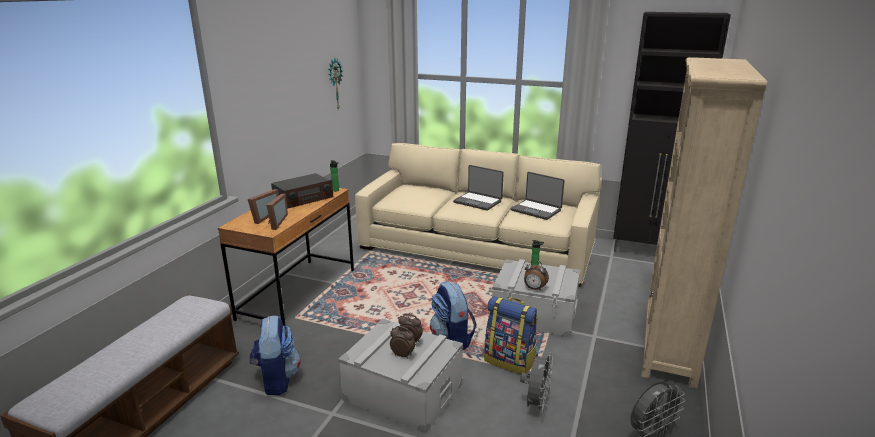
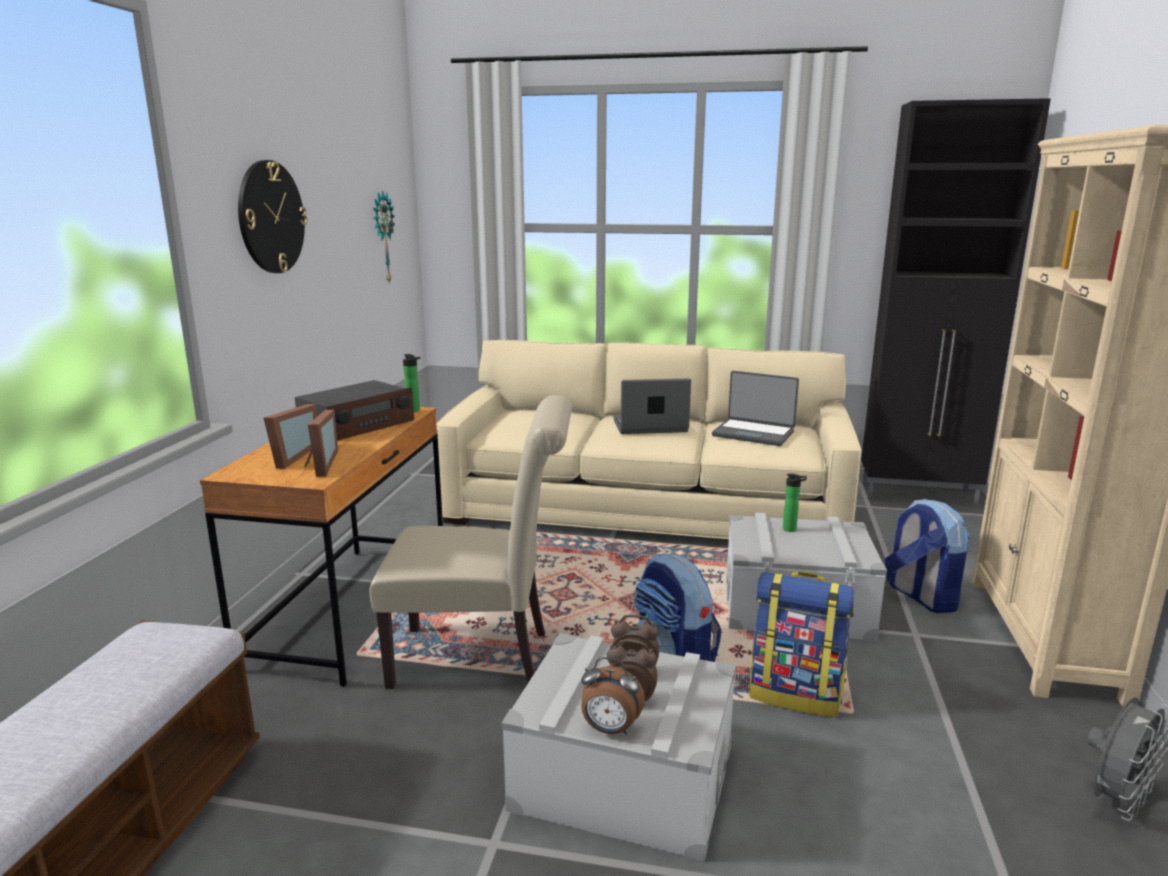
camera: 10 degrees left, 5 degrees down
backpack [250,315,301,395] -> backpack moved to [885,499,970,613]
laptop [453,165,504,211] -> laptop turned 150 degrees clockwise [614,378,691,434]
grey fan [520,352,553,413] -> none
alarm clock [524,260,549,291] -> alarm clock moved to [581,657,645,735]
none -> wall clock [238,160,307,273]
none -> beige chair [370,395,572,689]

